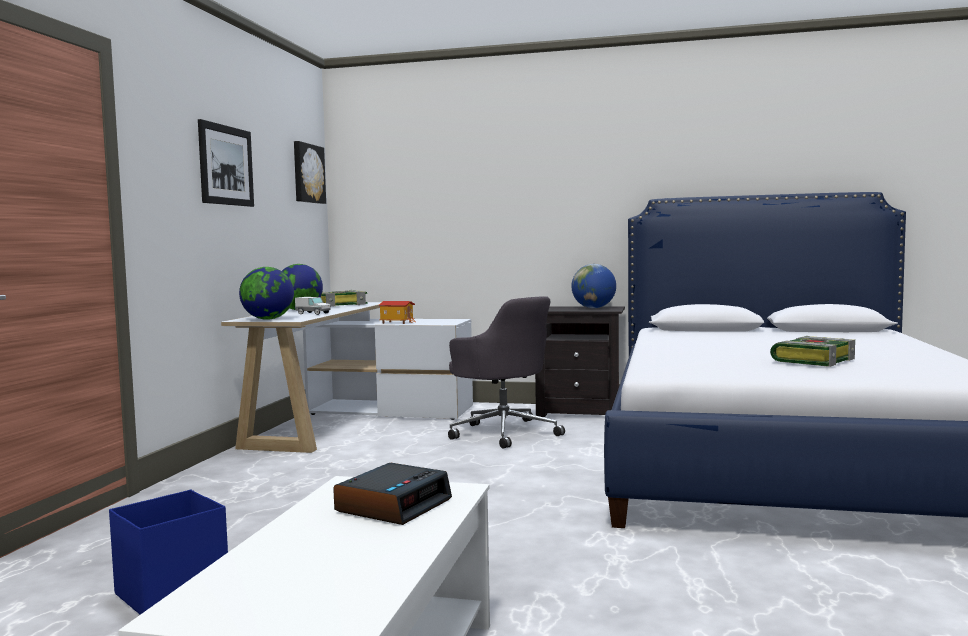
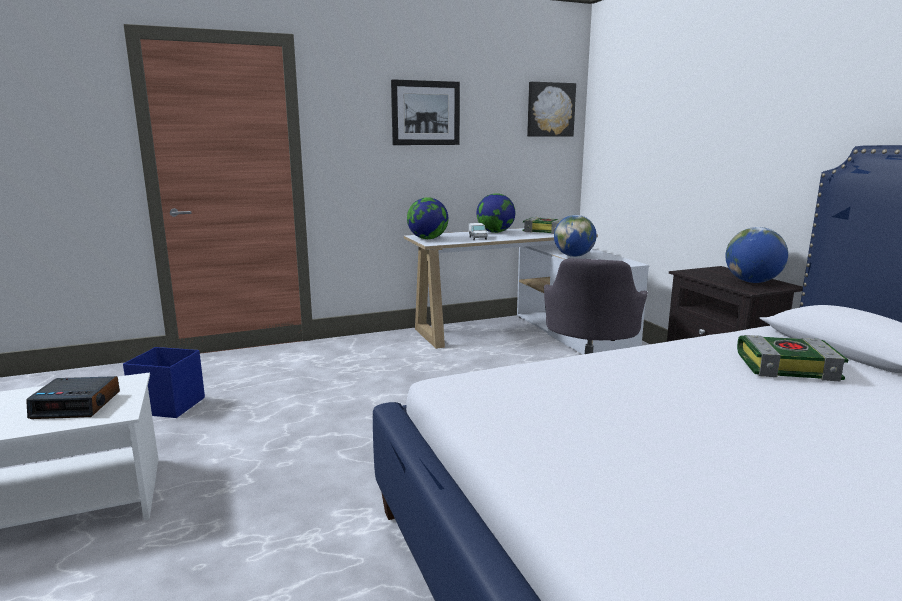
camera: 55 degrees right, 10 degrees up
toy house [378,301,415,324] -> globe [554,215,597,257]
book [770,336,855,367] -> book moved to [737,335,848,382]

